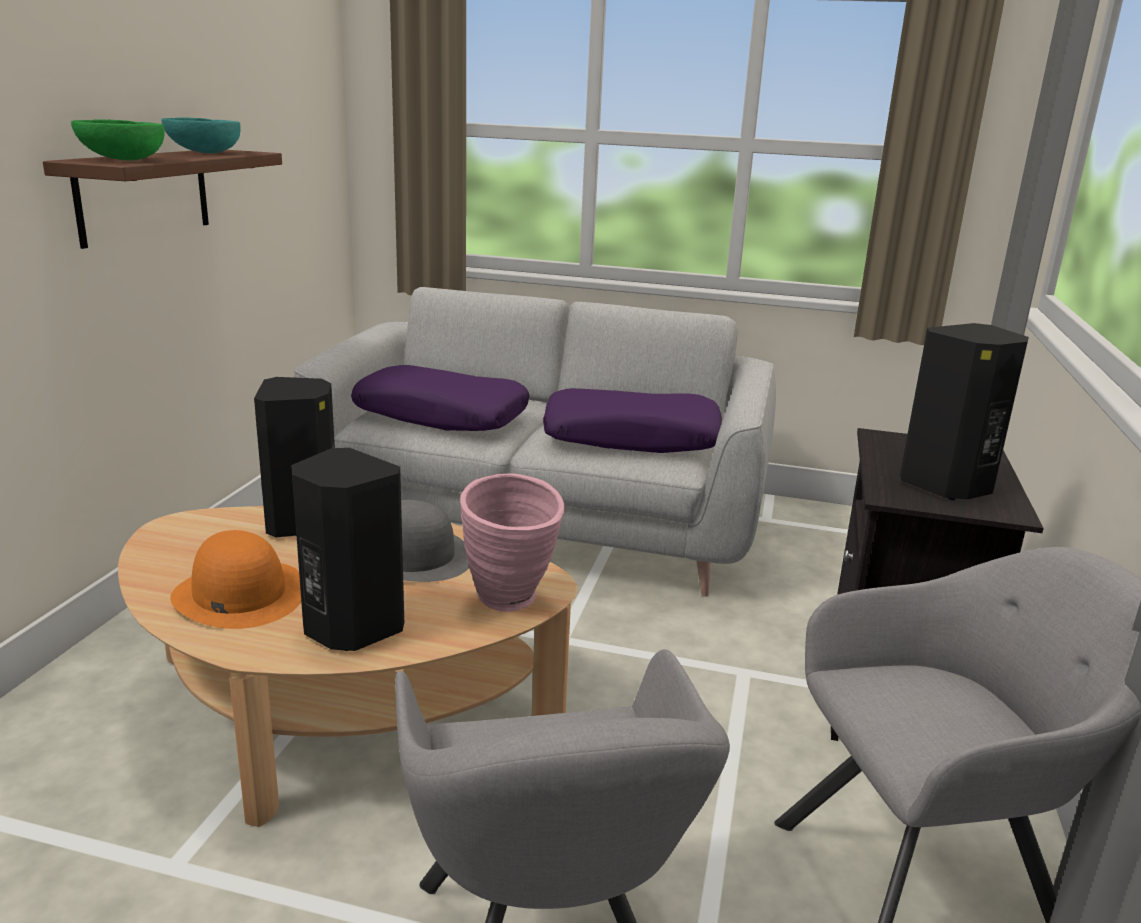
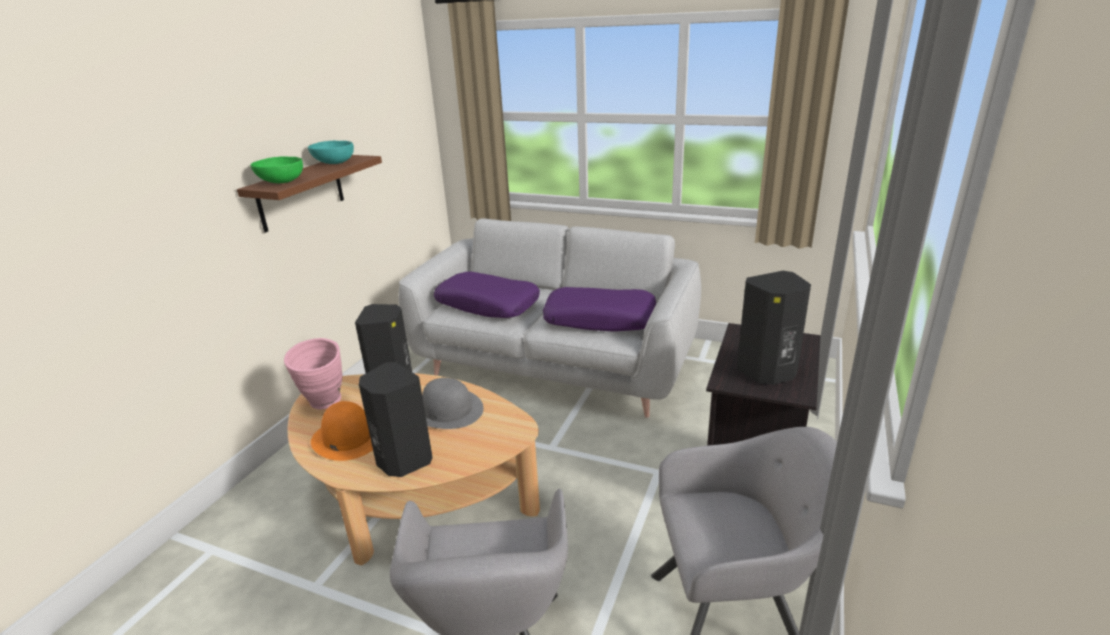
camera: 10 degrees right, 5 degrees up
pink vase [460,473,565,612] -> pink vase moved to [284,338,343,409]

